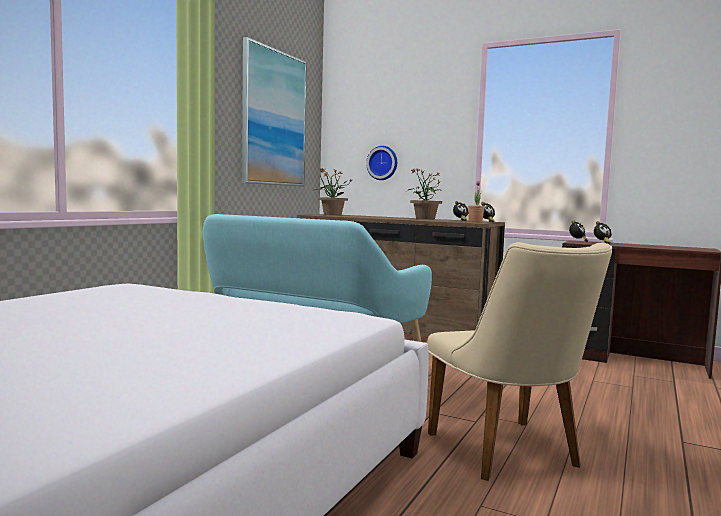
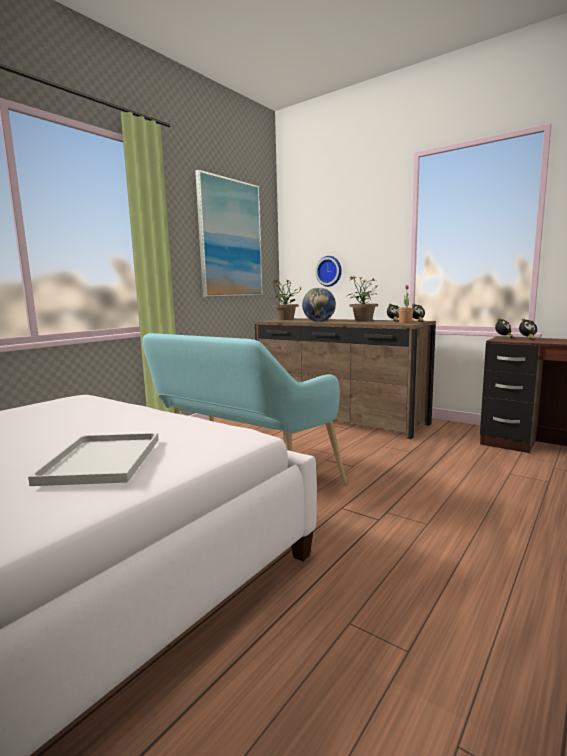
camera: 10 degrees right, 5 degrees up
beige chair [428,242,612,481] -> none
none -> white tray [28,433,159,486]
none -> globe [302,287,336,322]

